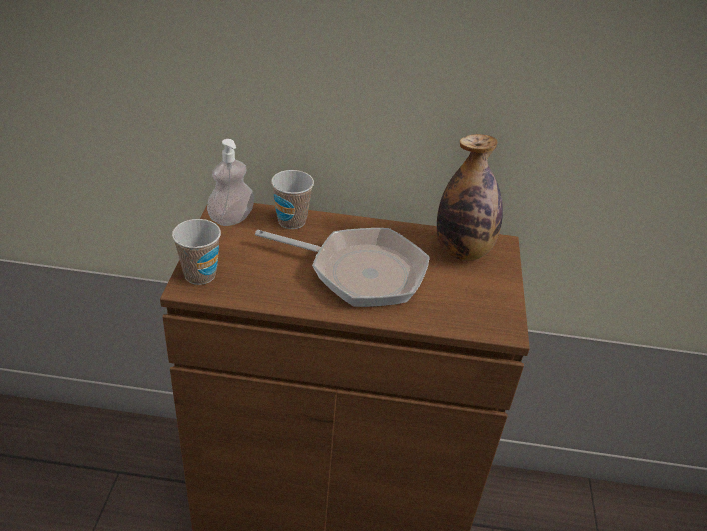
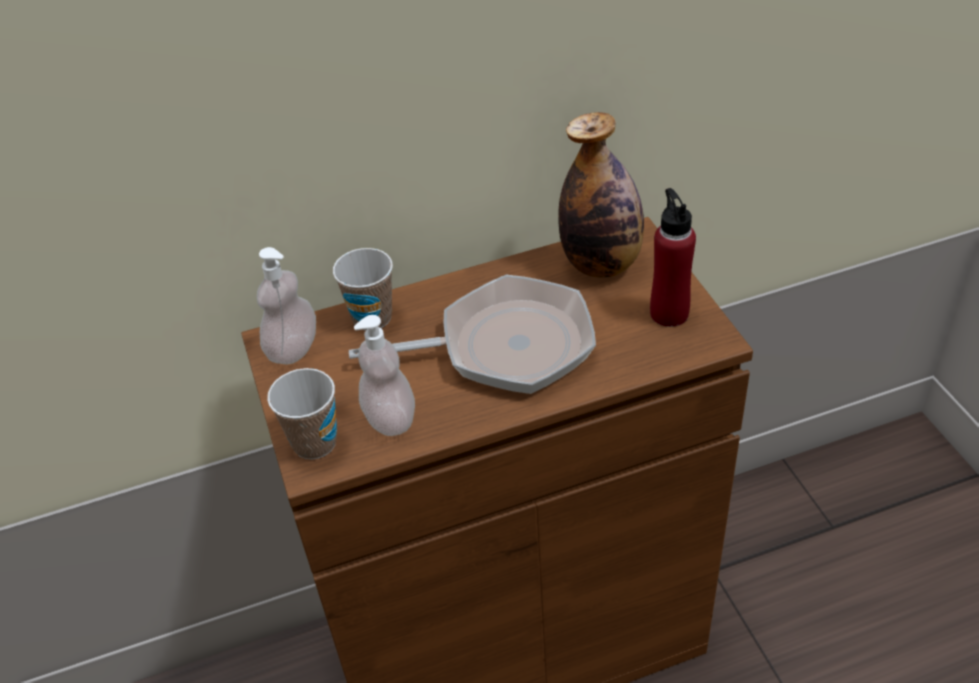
camera: 20 degrees left, 5 degrees up
none -> soap dispenser [354,315,415,436]
none -> red bottle [650,188,696,327]

